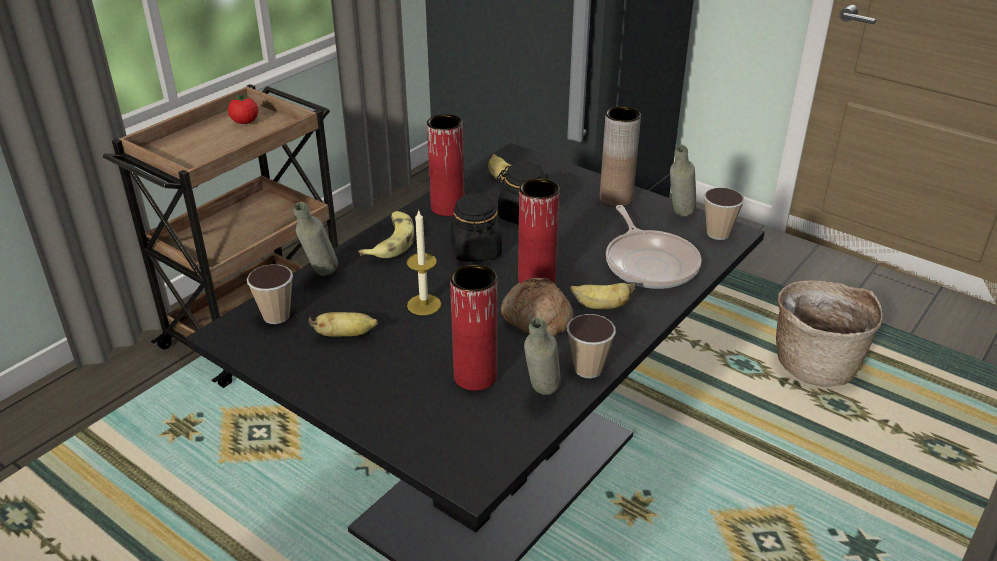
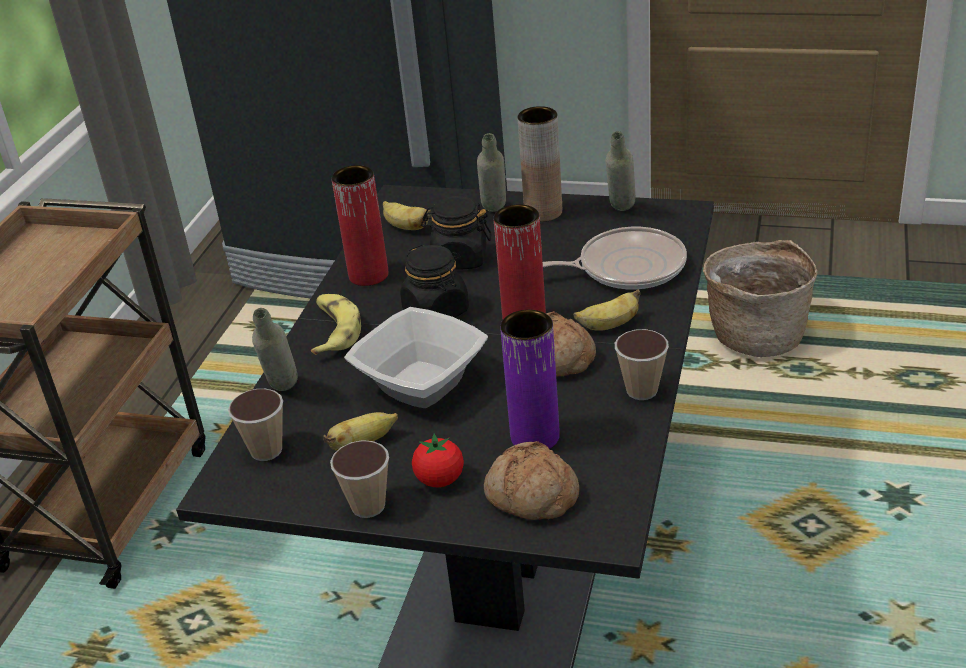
camera: 20 degrees left, 0 degrees up
tomato [228,94,259,124] -> tomato moved to [412,434,464,487]
candle [407,211,441,315] -> bowl [344,307,488,408]
red vase [450,264,497,391] -> purple vase [500,310,560,449]
grey bottle [524,317,561,395] -> grey bottle moved to [477,133,506,212]
frying pan [606,205,701,289] -> frying pan turned 60 degrees counterclockwise [543,227,687,290]
cup [704,187,744,240] -> cup moved to [330,440,389,518]
none -> bread [484,441,579,520]

